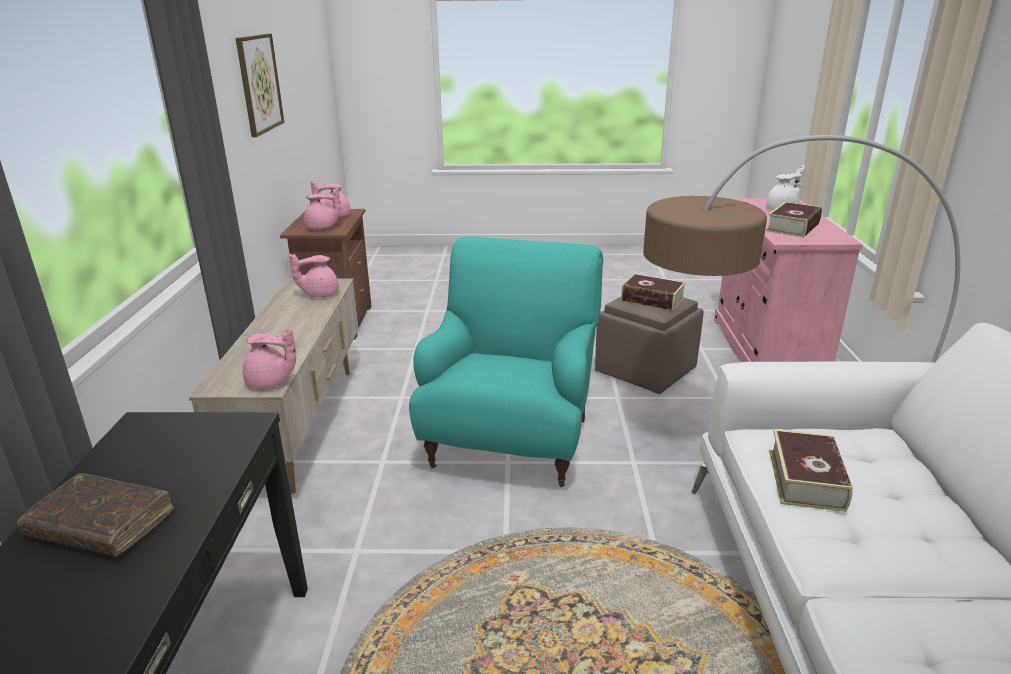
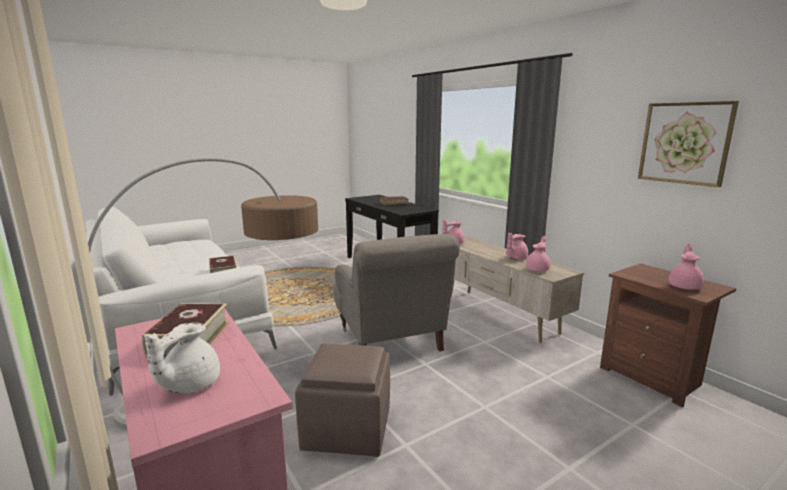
camera: 145 degrees right, 10 degrees down
pink teapot [304,187,341,229] -> pink teapot moved to [506,233,528,260]
turquoise armchair [409,237,603,488] -> grey armchair [333,234,460,352]
book [621,273,686,311] -> none

